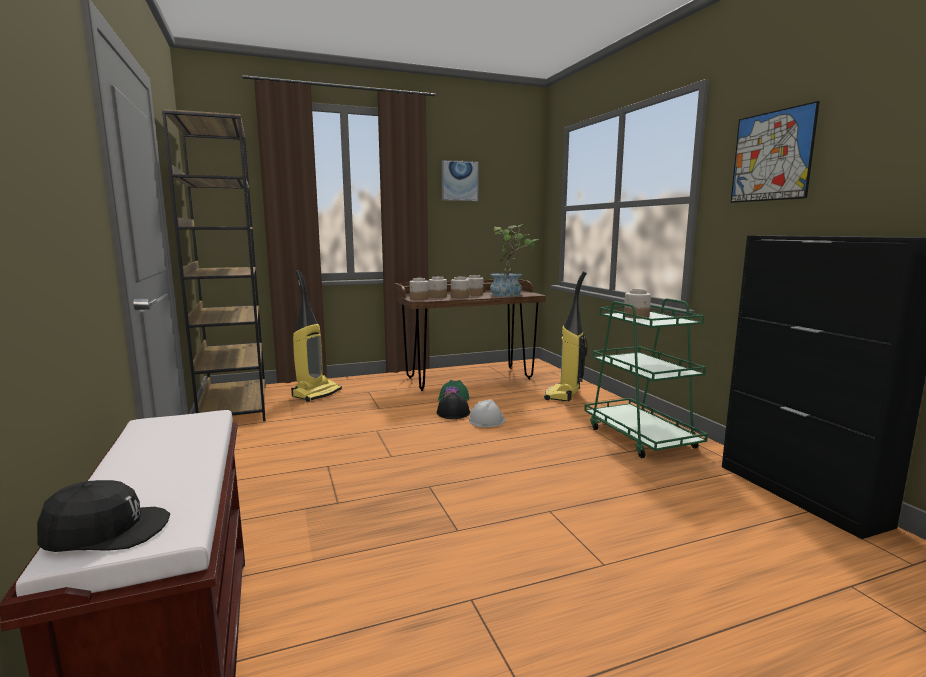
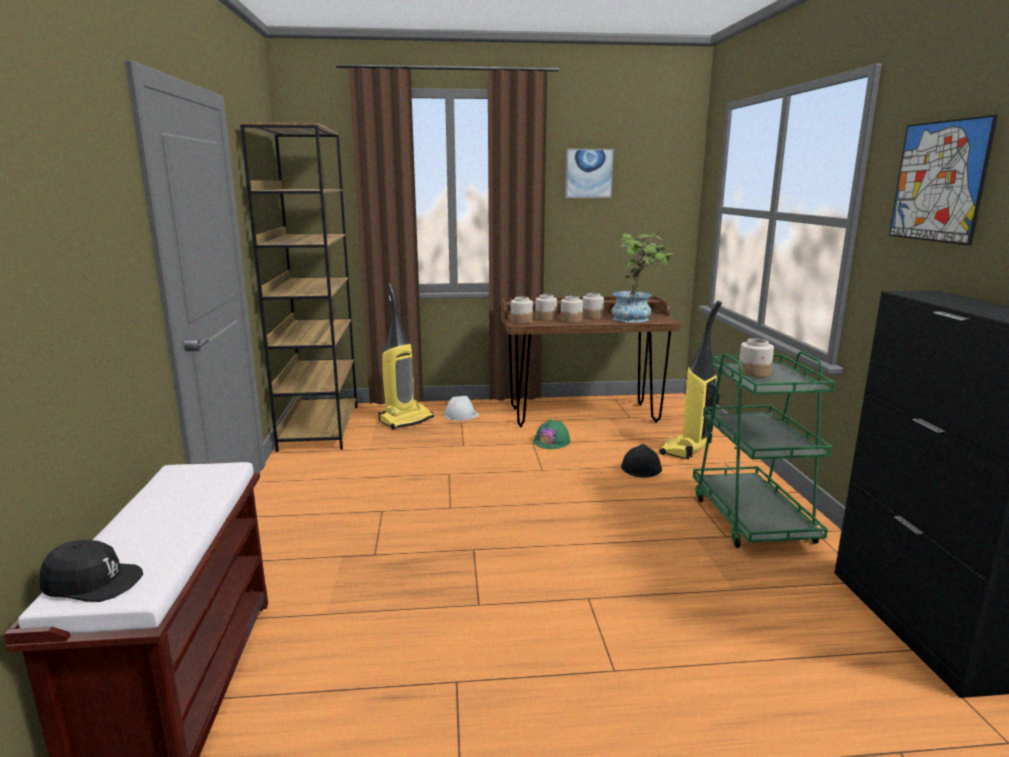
camera: 15 degrees right, 5 degrees up
black hard hat [437,392,470,419] -> black hard hat moved to [621,444,662,478]
white hard hat [469,399,506,427] -> white hard hat moved to [444,396,479,421]

